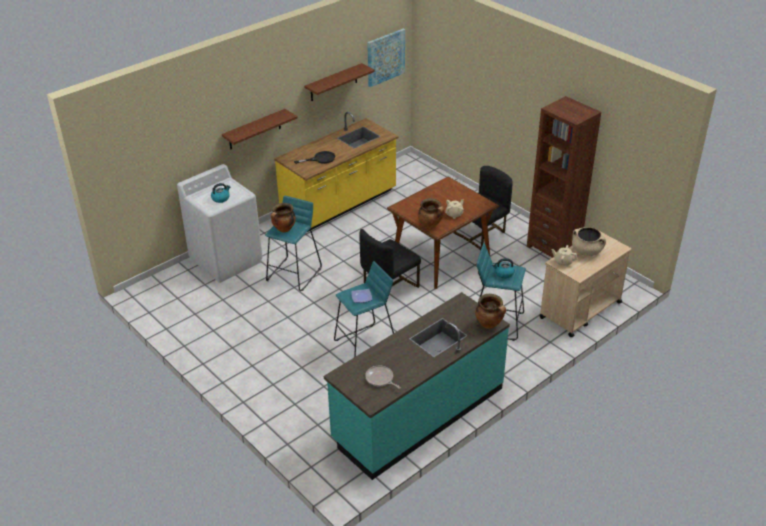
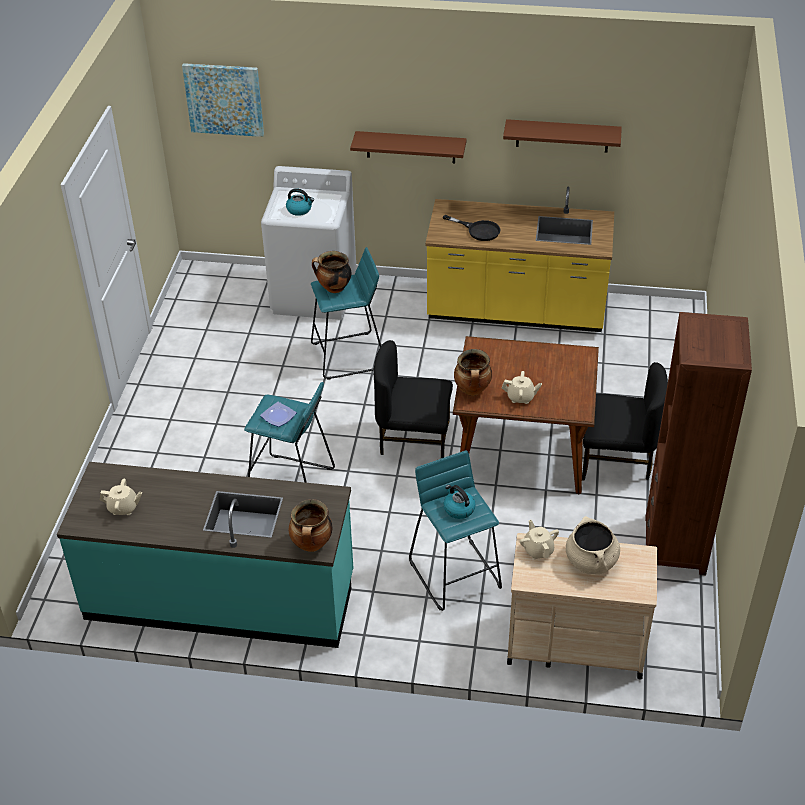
camera: 50 degrees right, 5 degrees up
frying pan [365,366,401,389] -> beige teapot [100,479,142,515]
picture [367,29,405,87] -> picture moved to [182,63,264,137]

